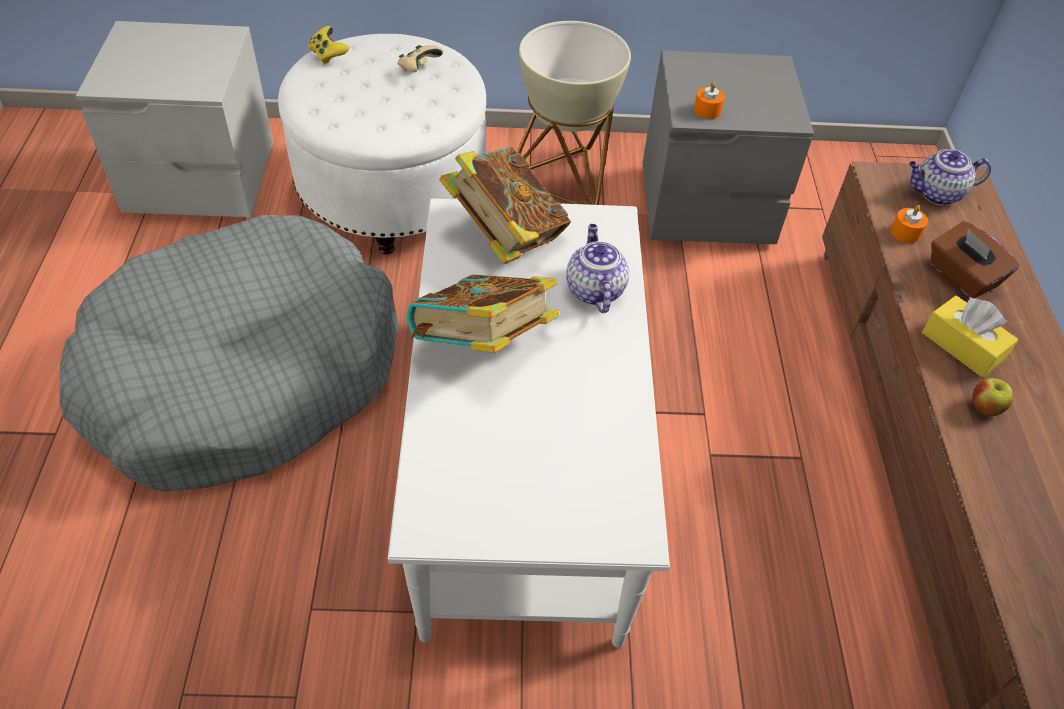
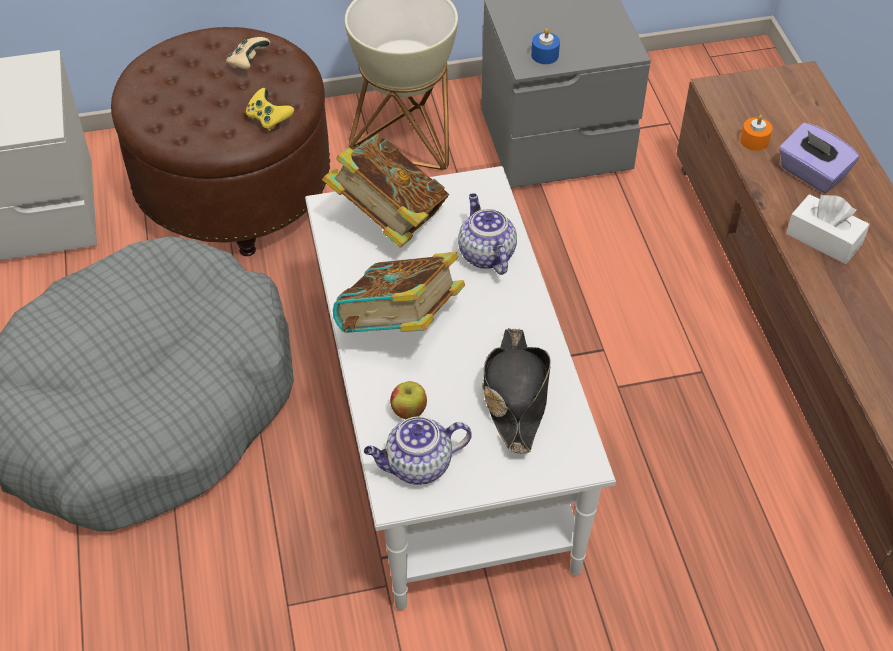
camera: 10 degrees left, 0 degrees up
white ottoman [278,34,486,254] -> brown ottoman [111,27,330,256]
yellow game controller [308,26,349,65] -> yellow game controller moved to [246,88,294,131]
orange candle [694,82,725,119] -> blue candle [531,28,560,64]
teapot [909,149,991,205] -> teapot moved to [364,416,472,485]
yellow tissue box [922,295,1018,378] -> white tissue box [786,194,870,264]
brown tissue box [930,221,1019,298] -> purple tissue box [779,122,859,193]
apple [972,378,1013,416] -> apple moved to [390,381,427,419]
none -> black hat [482,328,551,454]

